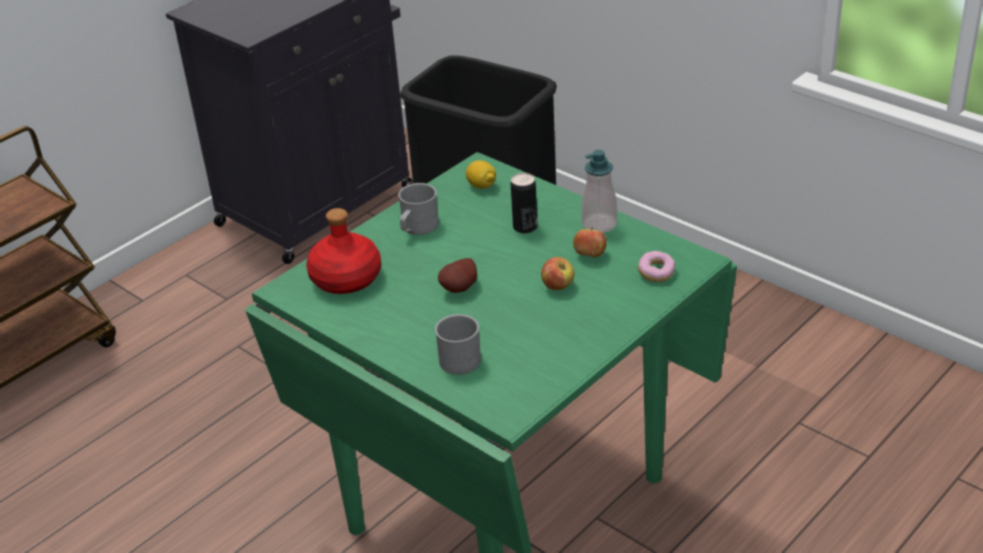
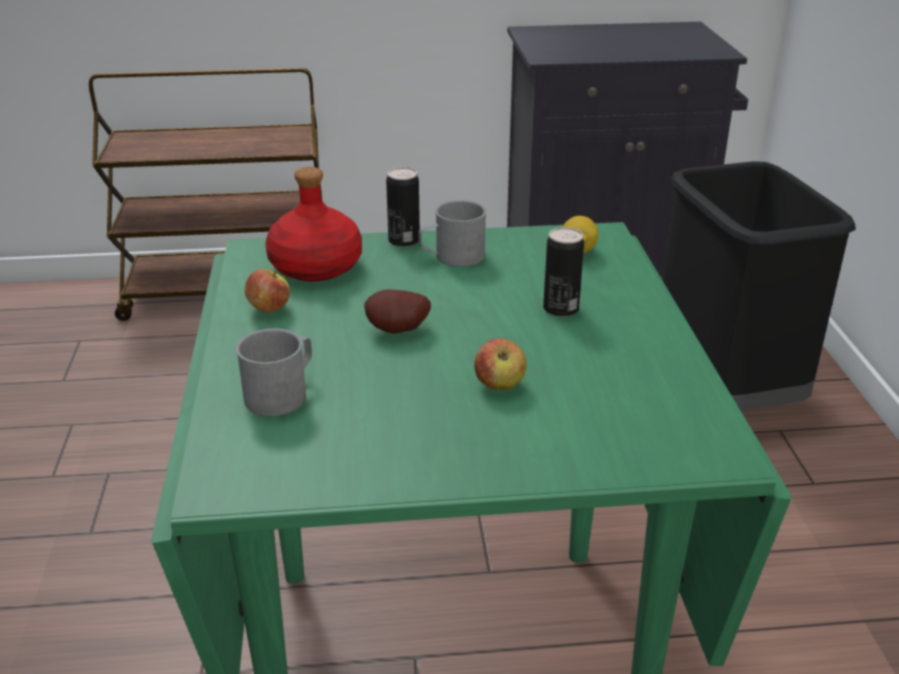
camera: 40 degrees right, 5 degrees down
apple [573,227,607,257] -> apple moved to [245,269,290,313]
soap dispenser [581,150,617,233] -> none
donut [638,251,675,282] -> none
none -> can [386,167,420,247]

